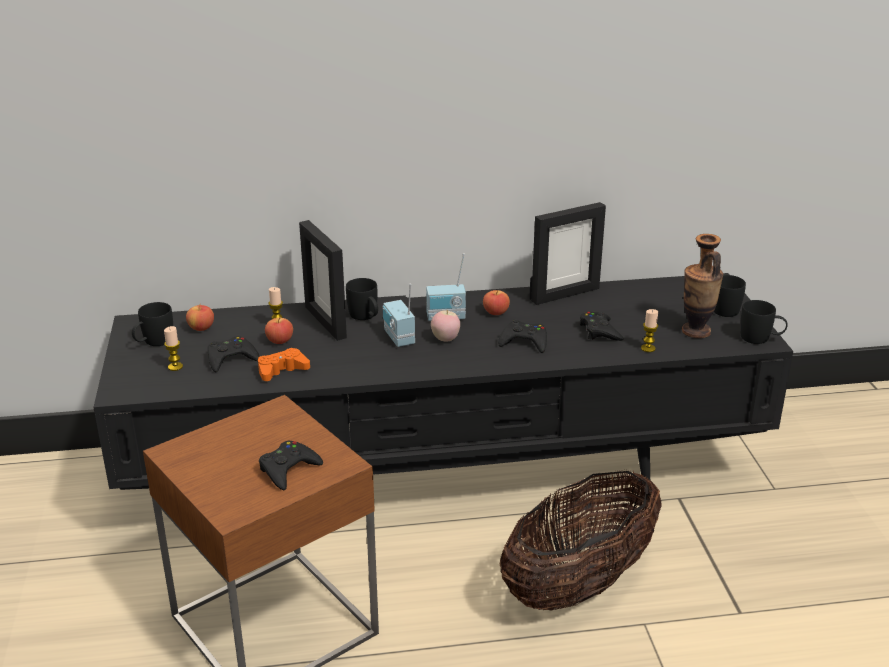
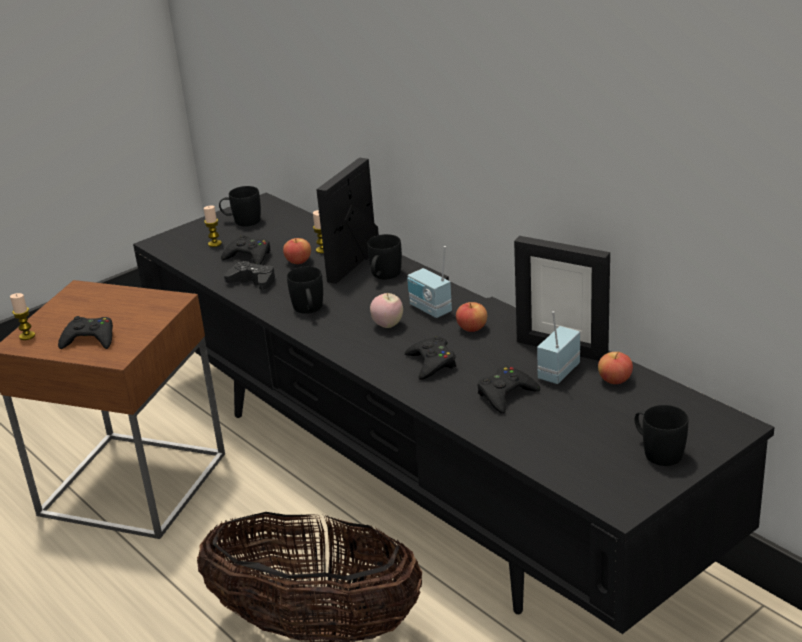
camera: 60 degrees right, 0 degrees up
apple [186,303,214,331] -> apple moved to [598,351,633,384]
orange game controller [258,348,310,381] -> black game controller [224,261,275,290]
radio [383,283,415,347] -> radio moved to [537,311,580,384]
candle [641,309,658,352] -> candle moved to [10,293,35,340]
vase [682,234,723,338] -> none
black mug [740,300,787,344] -> black mug moved to [287,266,323,314]

